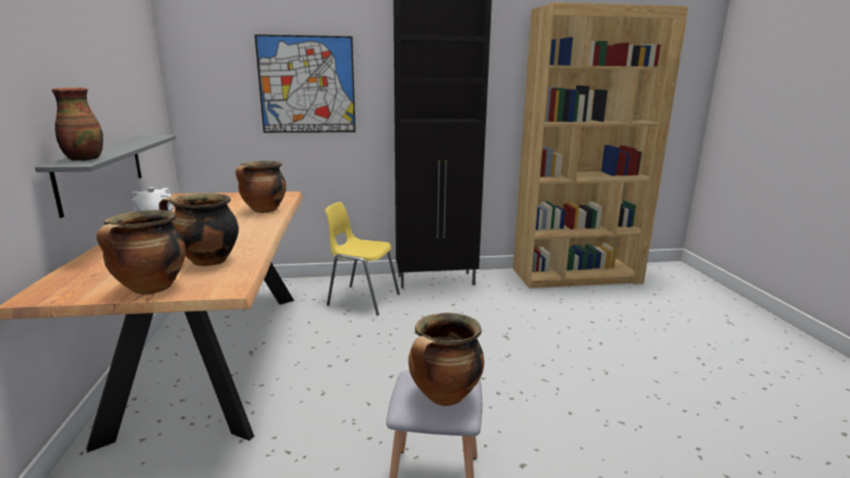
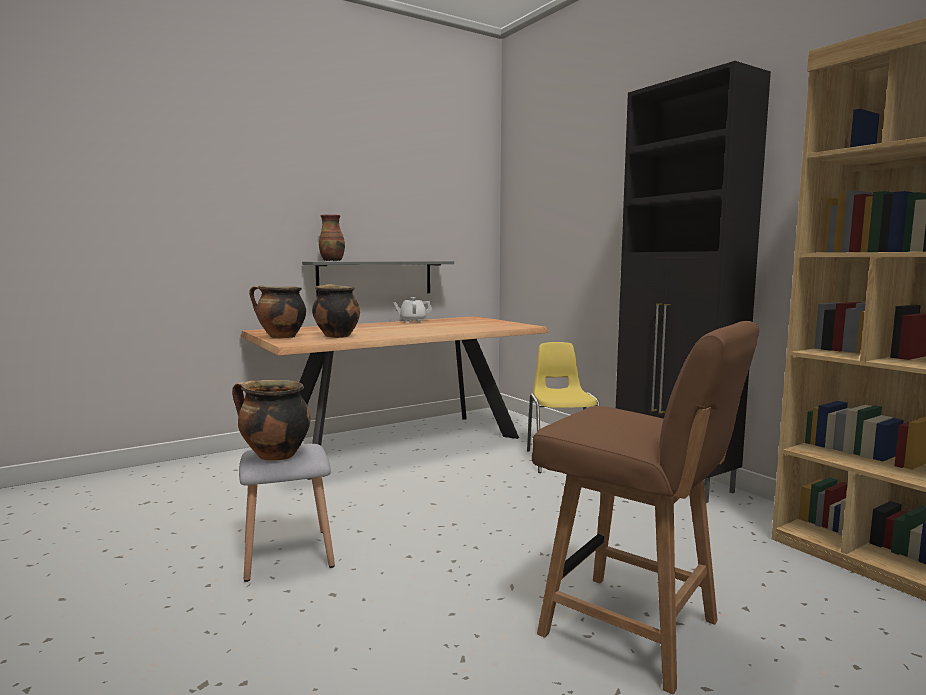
camera: 65 degrees right, 10 degrees down
cooking pot [236,161,286,213] -> none
picture [254,34,356,133] -> none
none -> brown chair [532,321,759,694]

